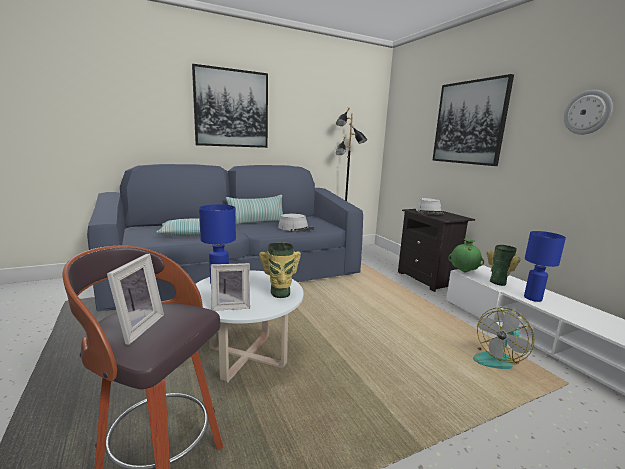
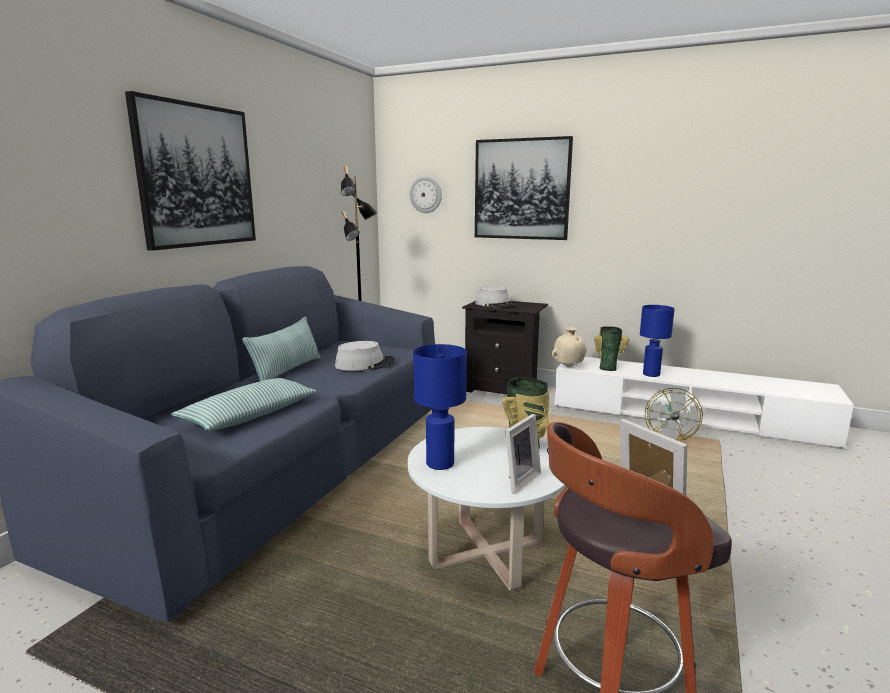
camera: 40 degrees left, 0 degrees up
green vase [448,238,484,273] -> beige vase [552,327,587,367]
wall clock [564,90,613,135] -> wall clock moved to [410,177,442,213]

